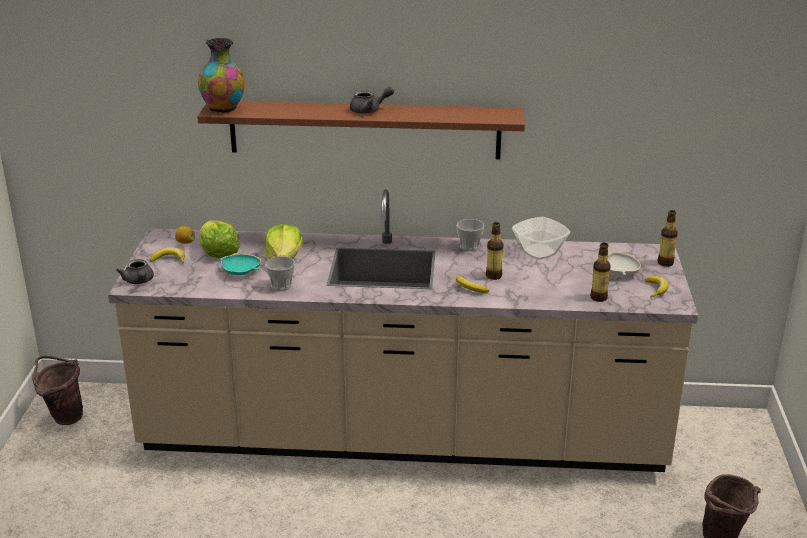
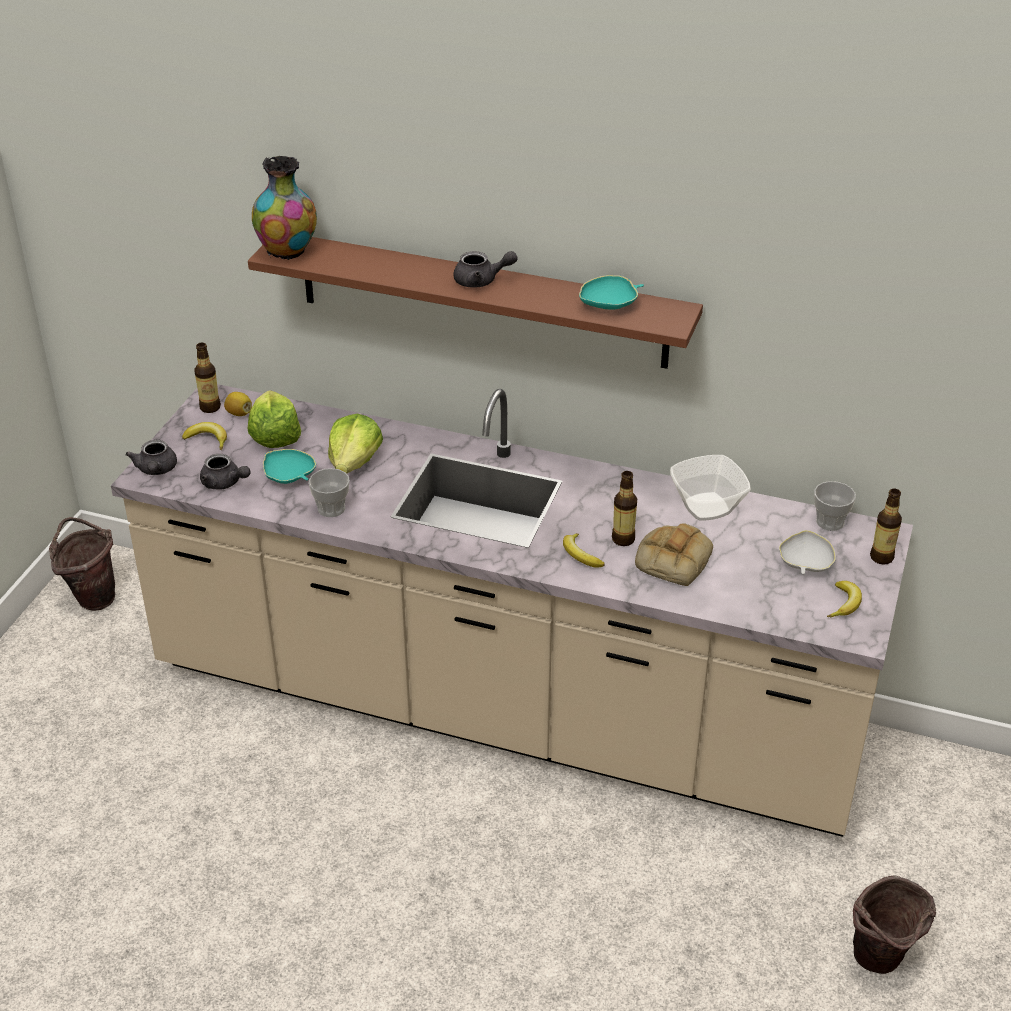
camera: 15 degrees right, 10 degrees up
cup [456,219,484,251] -> cup moved to [814,481,856,531]
bottle [590,243,611,302] -> bottle moved to [194,343,221,413]
none -> grey teapot [200,454,251,490]
none -> turquoise bowl [579,275,644,310]
none -> bread [635,523,713,586]

